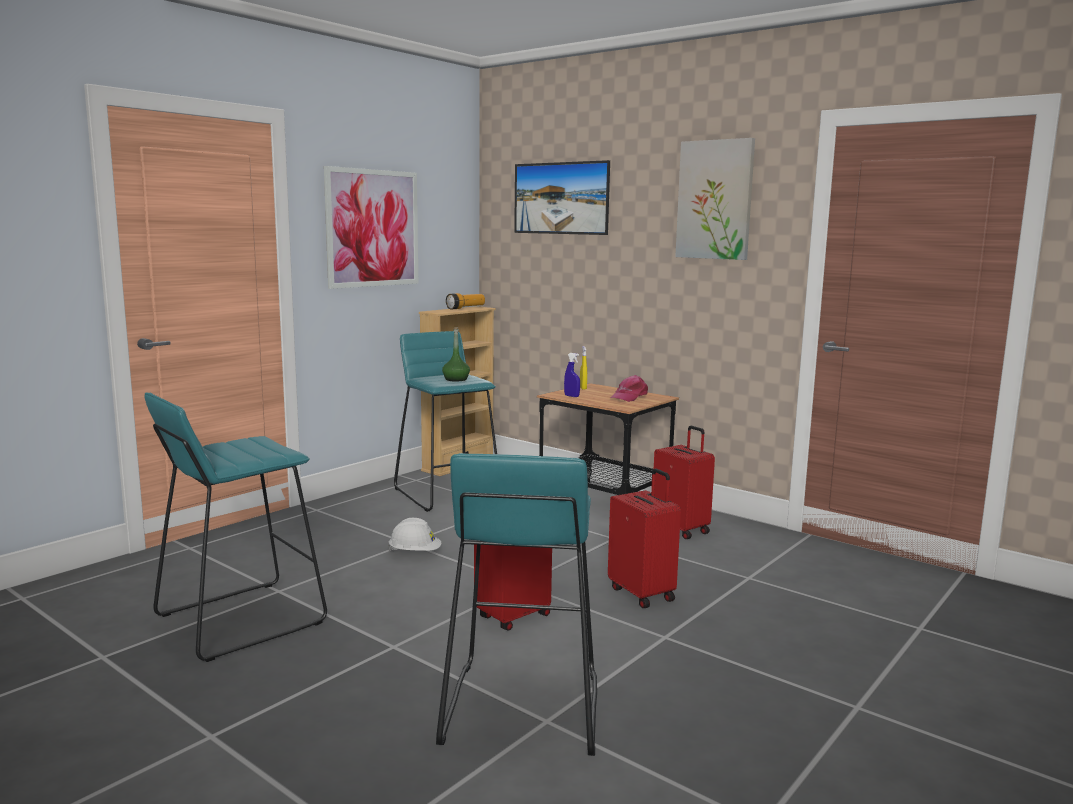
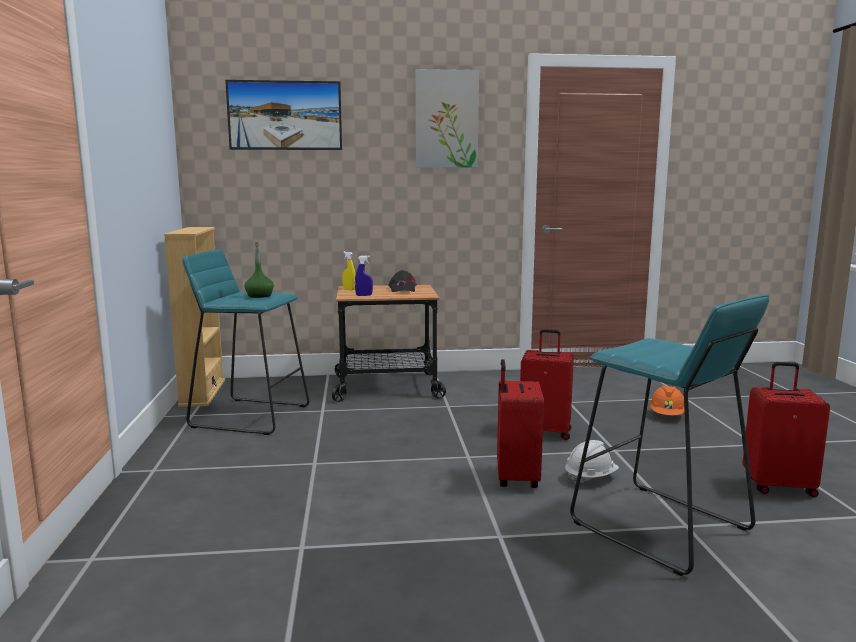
camera: 45 degrees left, 0 degrees up
turquoise stool [144,393,327,662] -> none
picture [324,166,418,289] -> none
white hard hat [388,518,441,551] -> white hard hat moved to [565,440,619,485]
flashlight [446,293,485,309] -> none
pink cap [610,375,648,402] -> black cap [388,270,417,292]
red suitcase [654,426,715,539] -> red suitcase moved to [743,362,830,497]
none -> orange hard hat [649,385,684,415]

